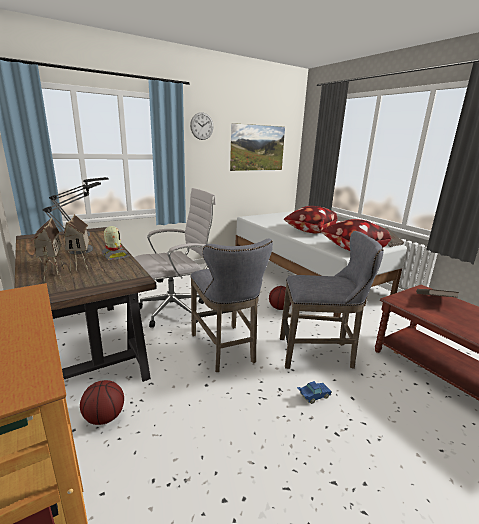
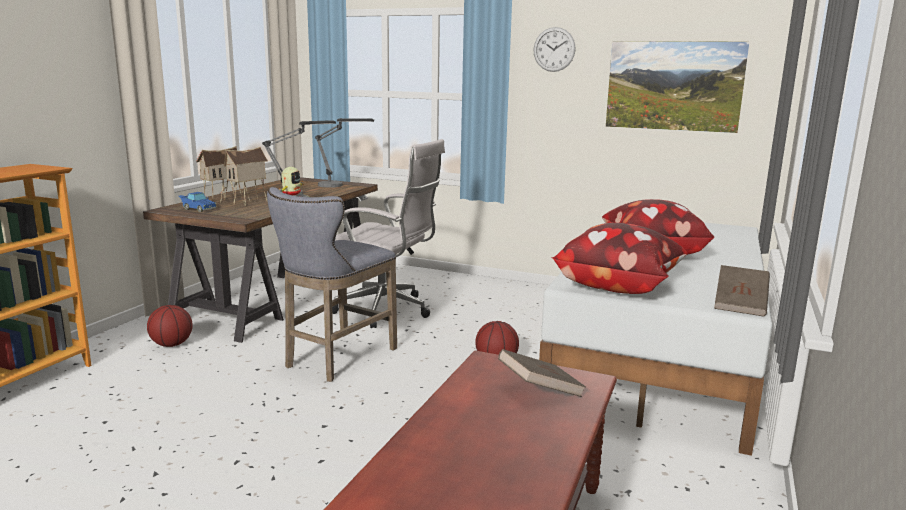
camera: 55 degrees right, 5 degrees down
grey stool [280,231,383,369] -> none
blue toy car [297,381,332,404] -> blue toy car moved to [179,192,217,212]

